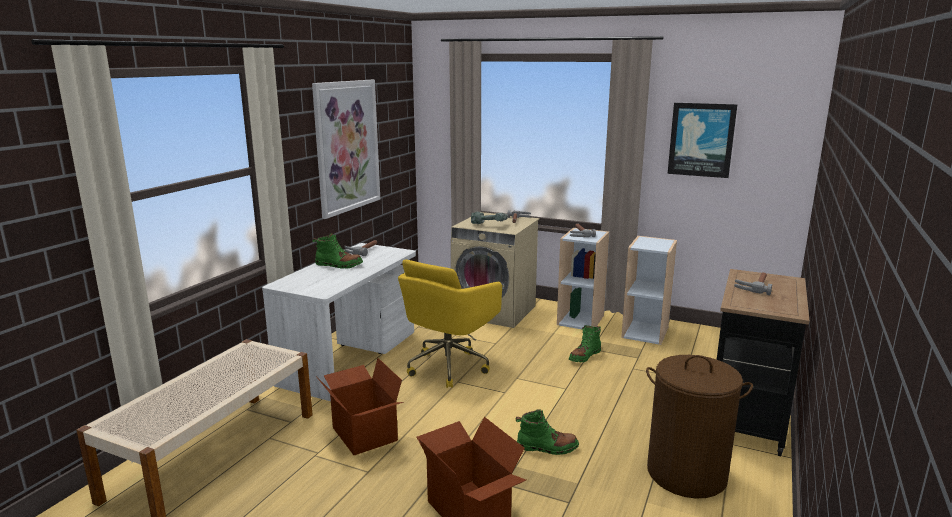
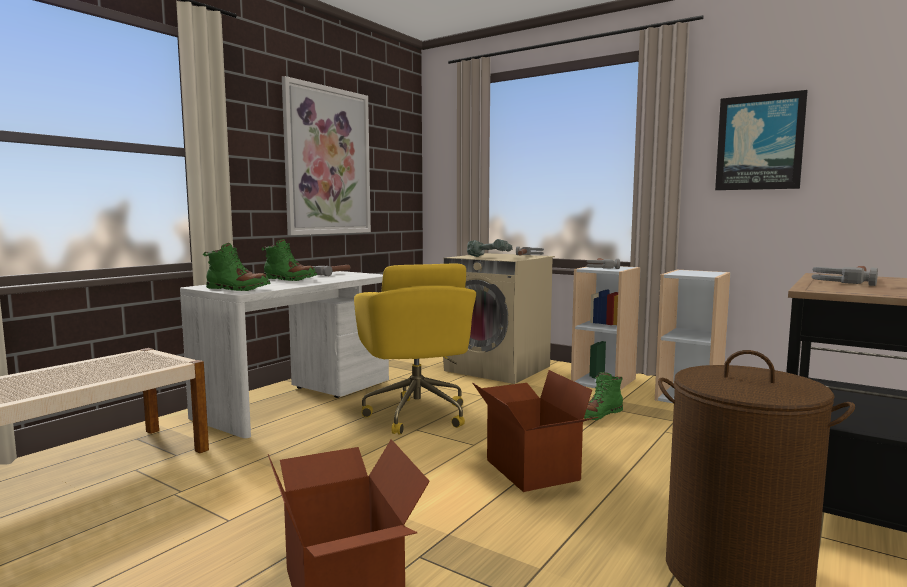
camera: 10 degrees right, 10 degrees down
cardboard box [316,358,404,455] -> cardboard box moved to [473,370,598,492]
yellow office chair [398,260,502,388] -> yellow office chair turned 60 degrees counterclockwise [354,264,476,435]
green boot [515,409,579,455] -> green boot moved to [203,243,271,291]

